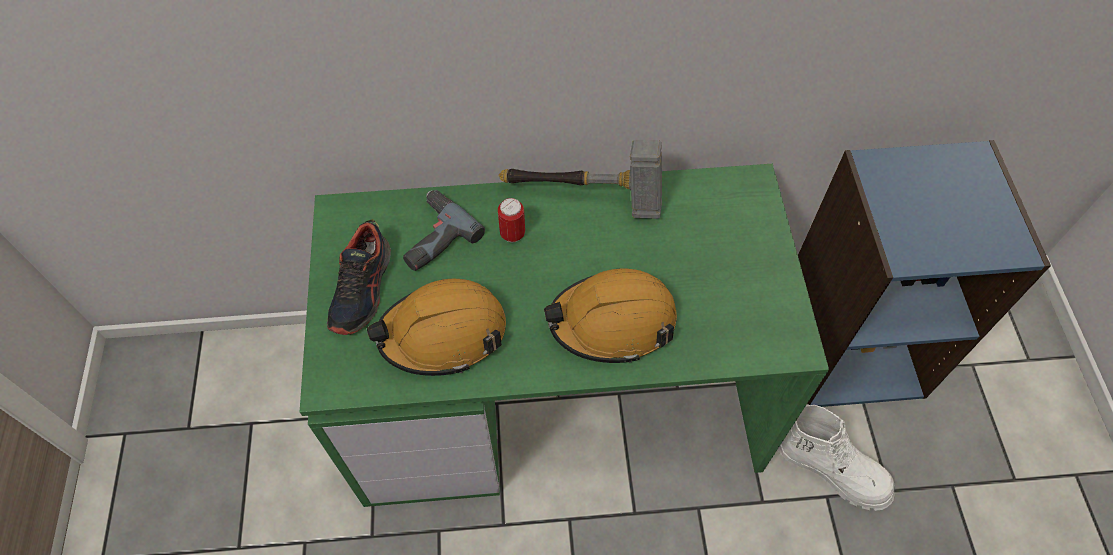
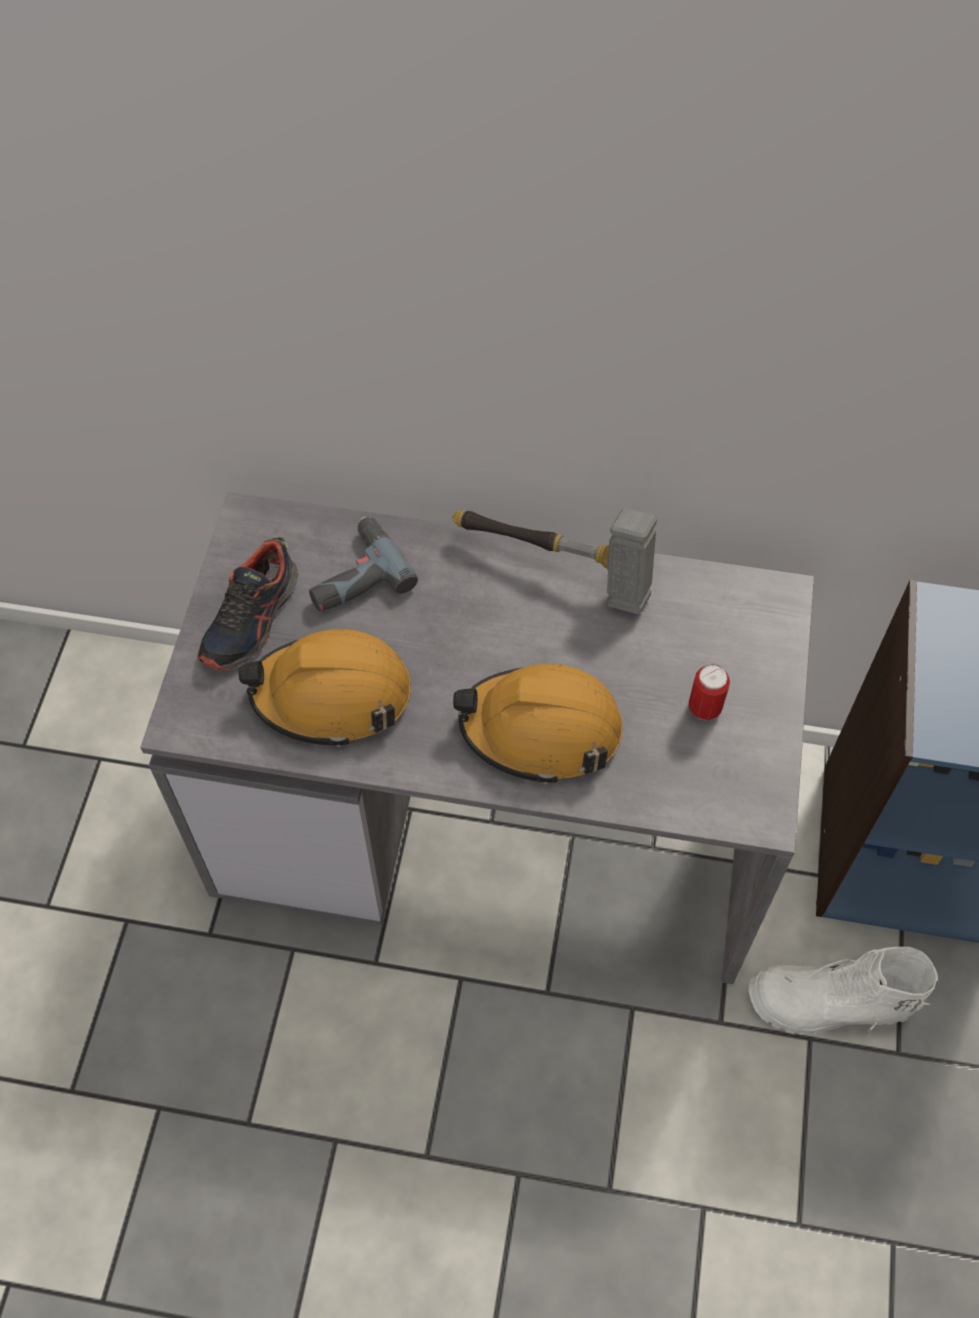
camera: 15 degrees right, 0 degrees up
green desk [300,164,829,507] -> grey desk [140,492,814,984]
can [498,198,525,243] -> can moved to [689,664,730,720]
white boot [778,404,895,511] -> white boot turned 135 degrees clockwise [748,947,938,1035]

